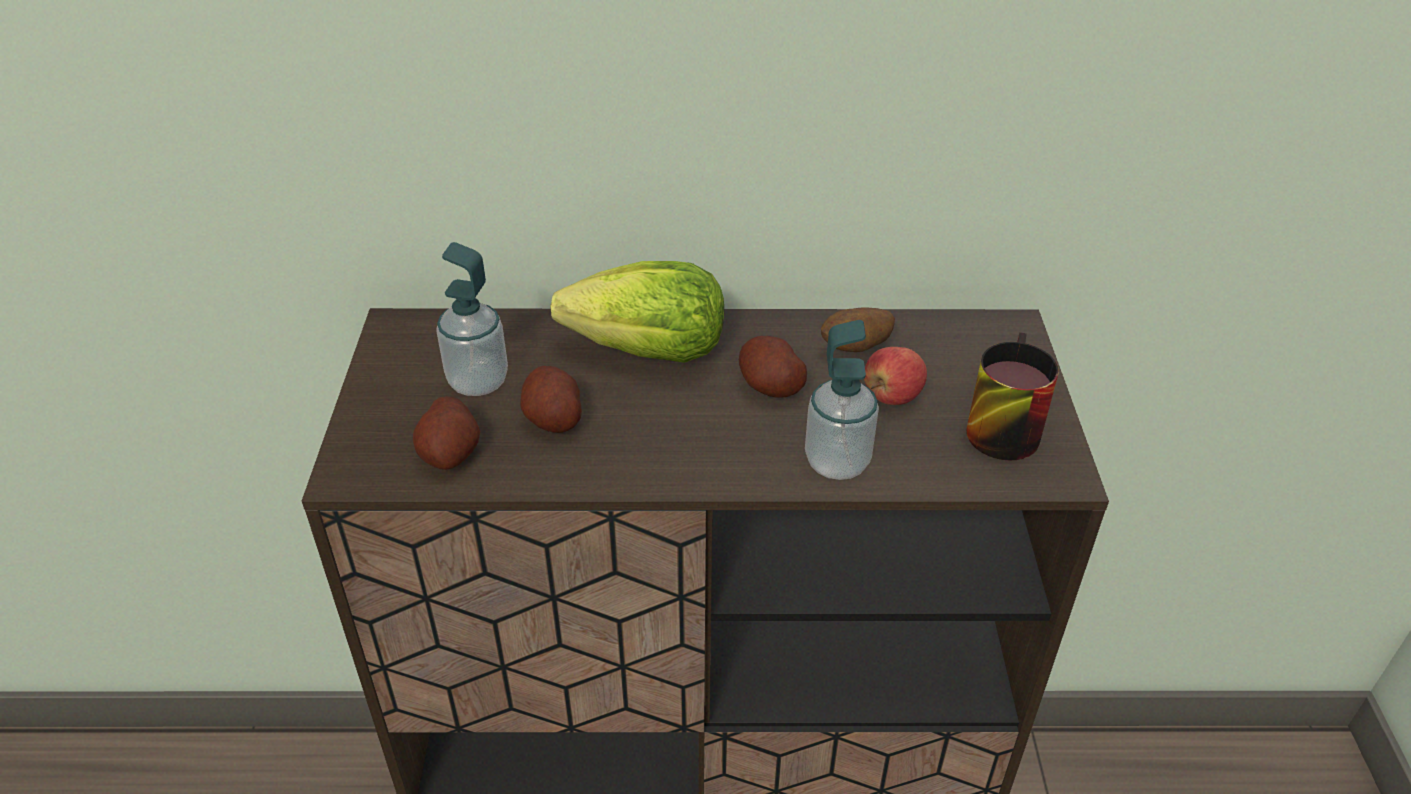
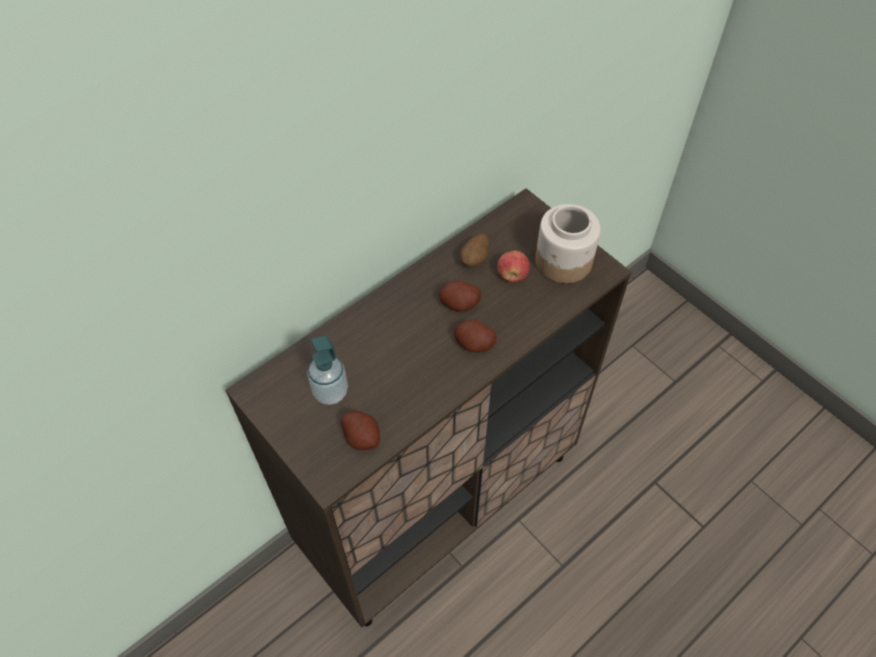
camera: 40 degrees left, 15 degrees up
potato [520,366,582,433] -> potato moved to [454,320,497,353]
lettuce [550,261,724,363] -> none
soap dispenser [805,320,879,480] -> none
mug [966,332,1059,461] -> jar [535,204,601,284]

